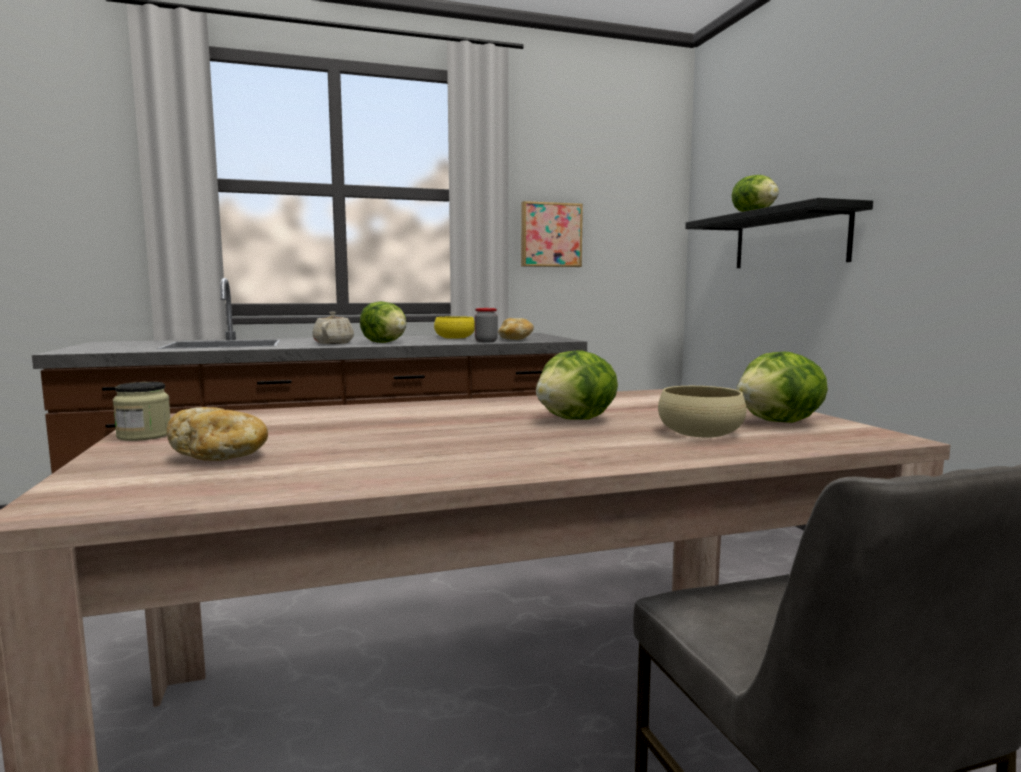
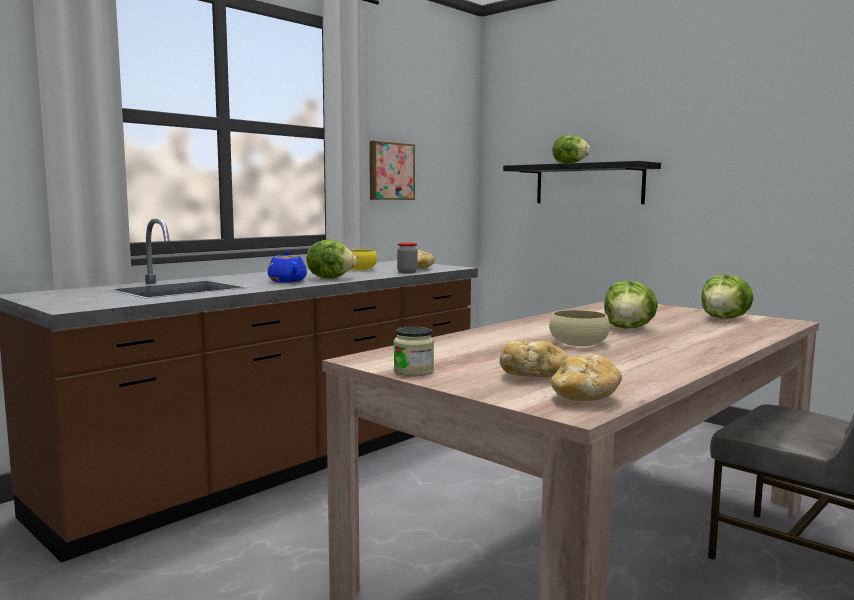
camera: 30 degrees left, 0 degrees up
beige teapot [312,312,354,344] -> blue teapot [267,251,307,283]
beige bowl [658,386,747,438] -> beige bowl moved to [549,310,610,346]
none -> bread [550,353,622,401]

